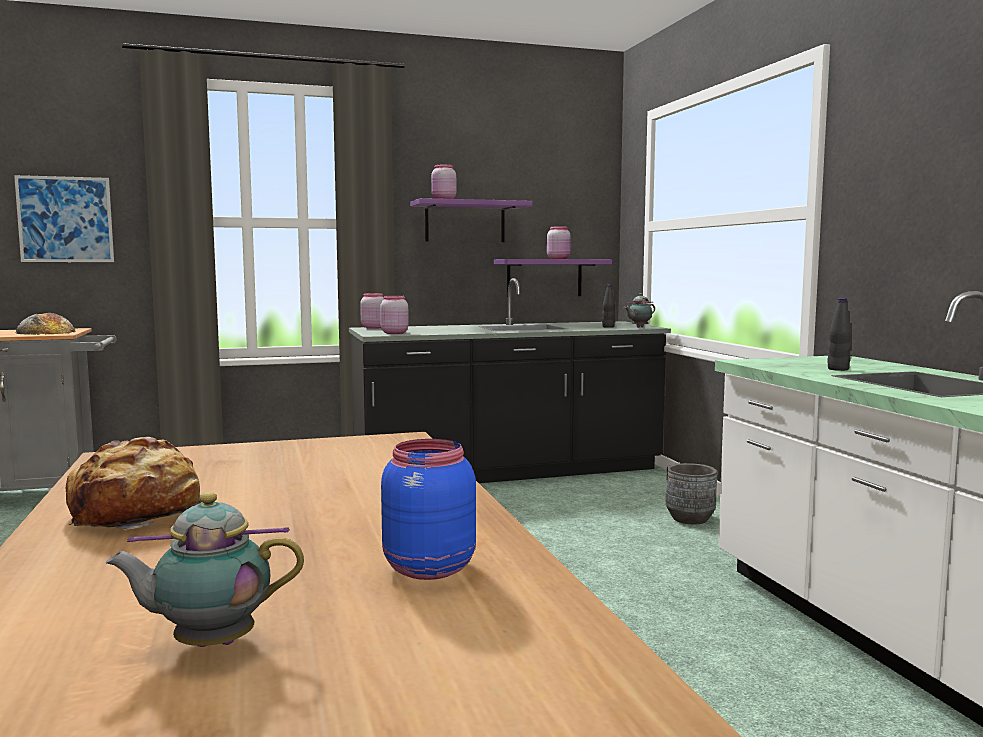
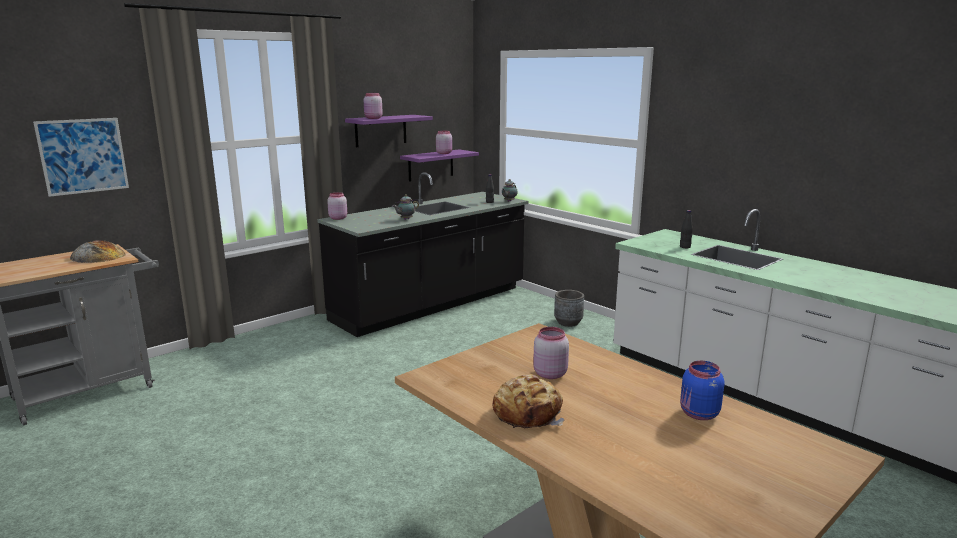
camera: 25 degrees left, 10 degrees up
teapot [105,492,304,647] -> teapot moved to [392,194,419,220]
pink jar [380,295,409,334] -> pink jar moved to [533,327,569,379]

